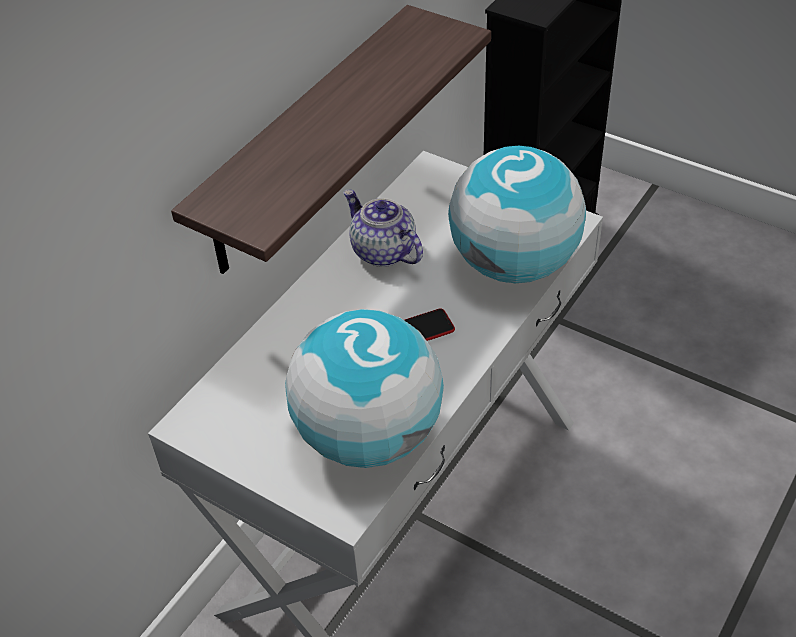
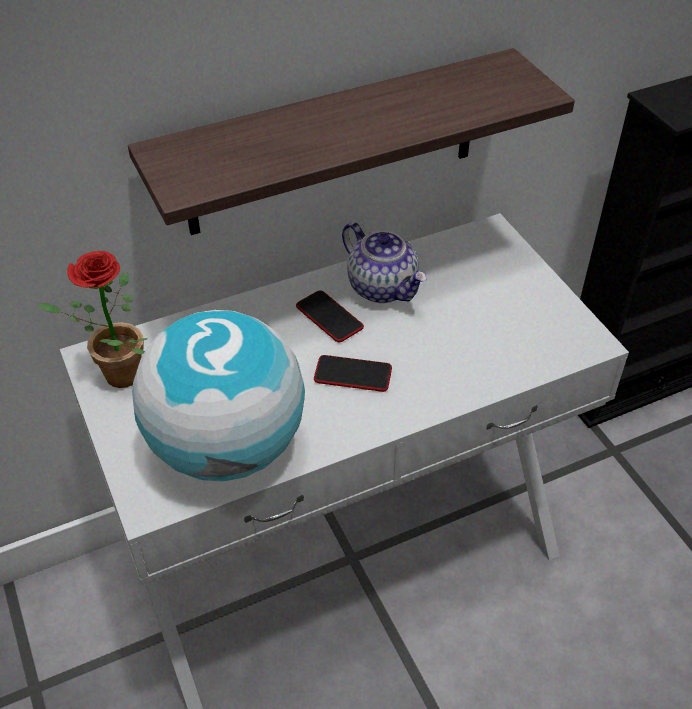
camera: 30 degrees right, 0 degrees up
teapot [344,190,423,267] -> teapot turned 150 degrees clockwise [342,222,427,303]
globe [448,146,586,283] -> none
none -> potted plant [37,251,148,388]
none -> phone [296,290,364,342]

